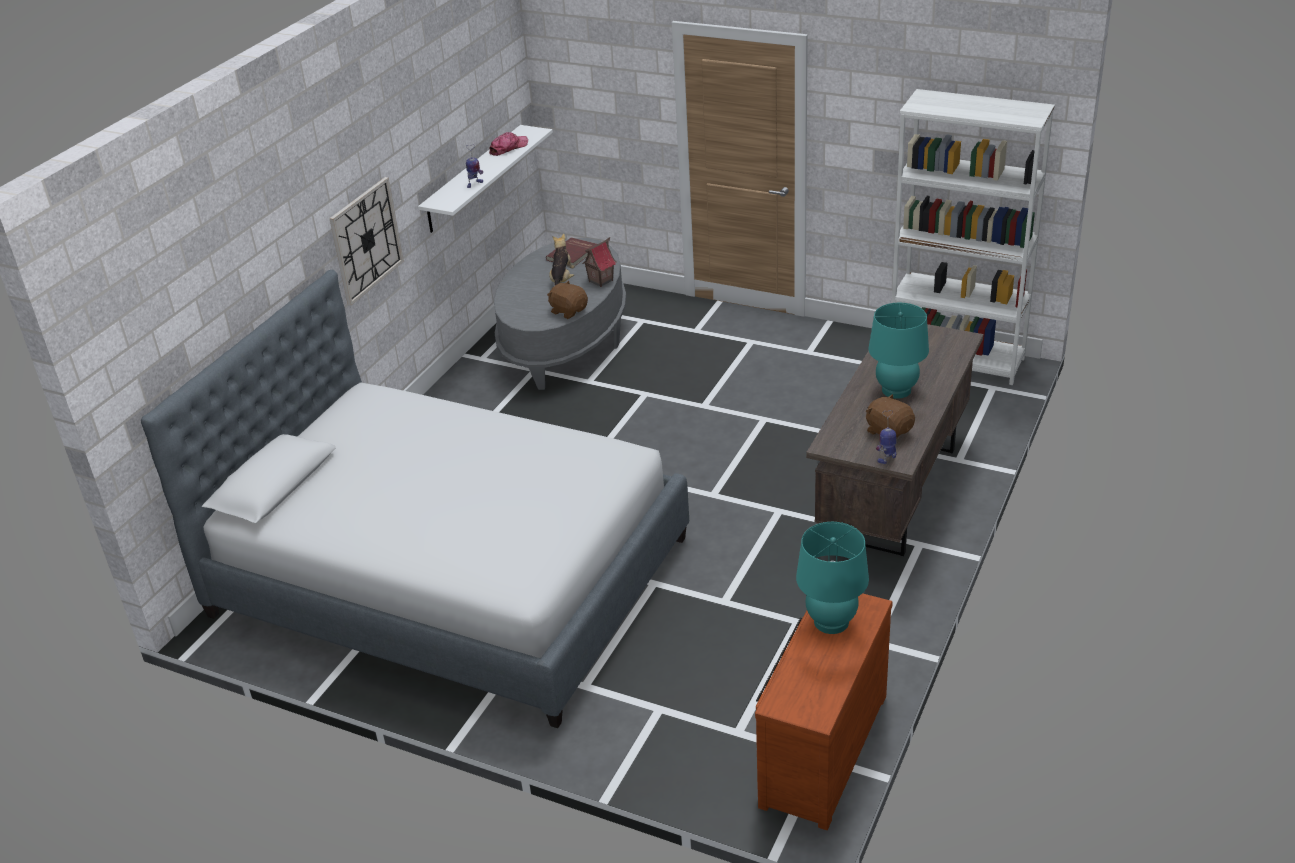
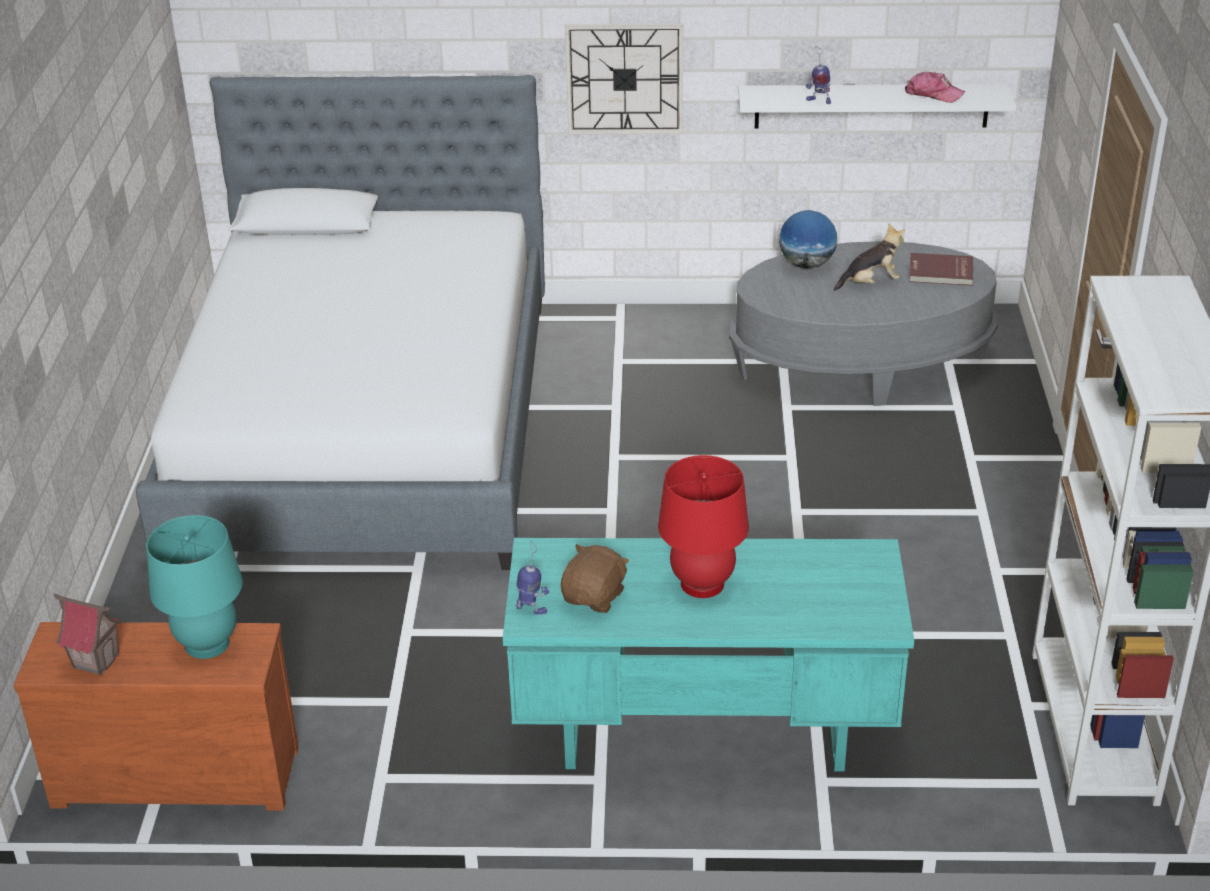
camera: 65 degrees right, 0 degrees up
brown plush toy [547,281,588,319] -> none
toy house [582,237,617,287] -> toy house moved to [54,594,122,676]
brown desk [806,324,983,556] -> turquoise desk [503,538,914,771]
turquoise table lamp [869,303,929,399] -> red table lamp [658,455,749,598]
none -> globe [779,210,837,269]

